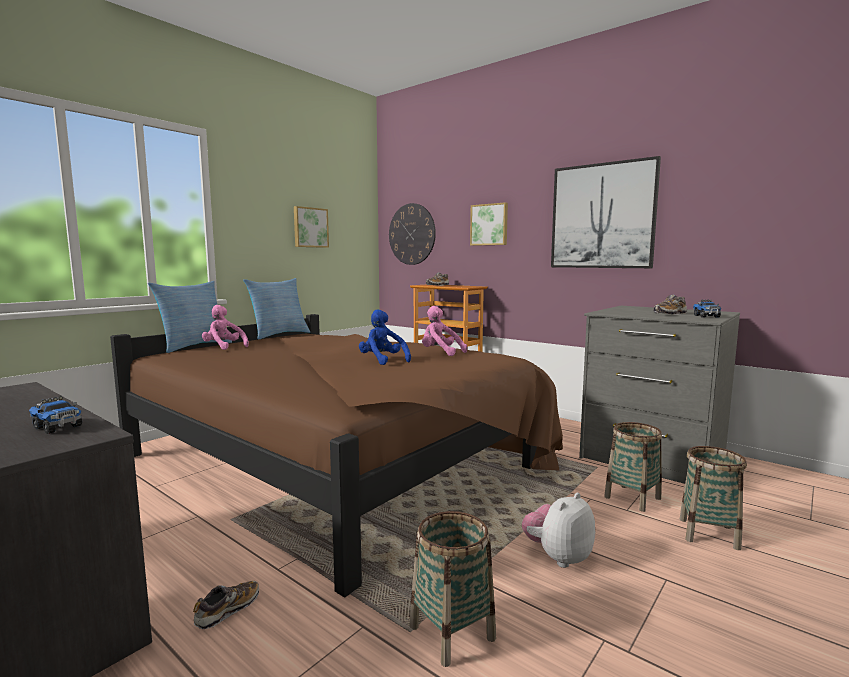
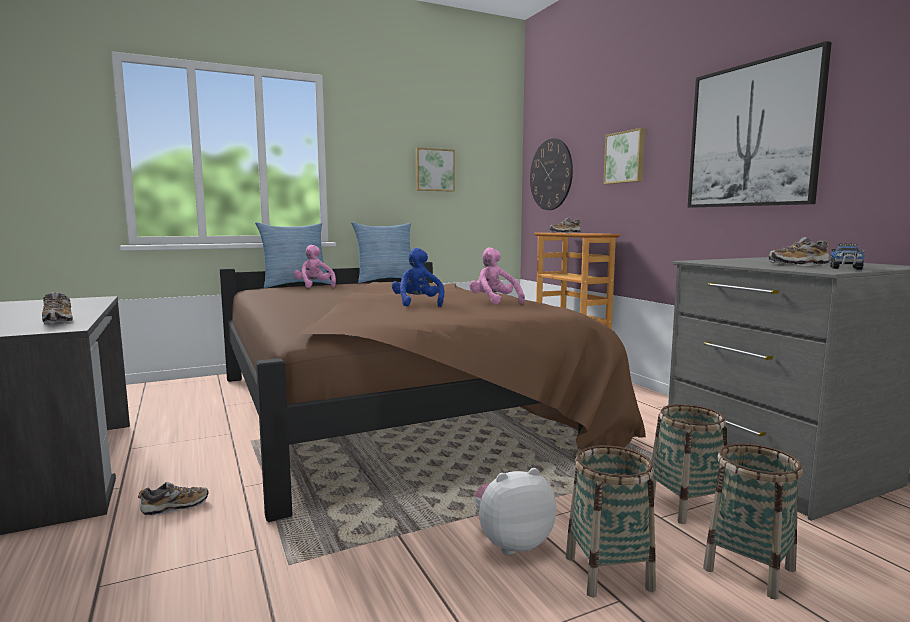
camera: 25 degrees right, 0 degrees up
toy truck [29,396,82,434] -> shoe [42,292,73,324]
basket [410,511,496,667] -> basket moved to [566,445,656,598]

